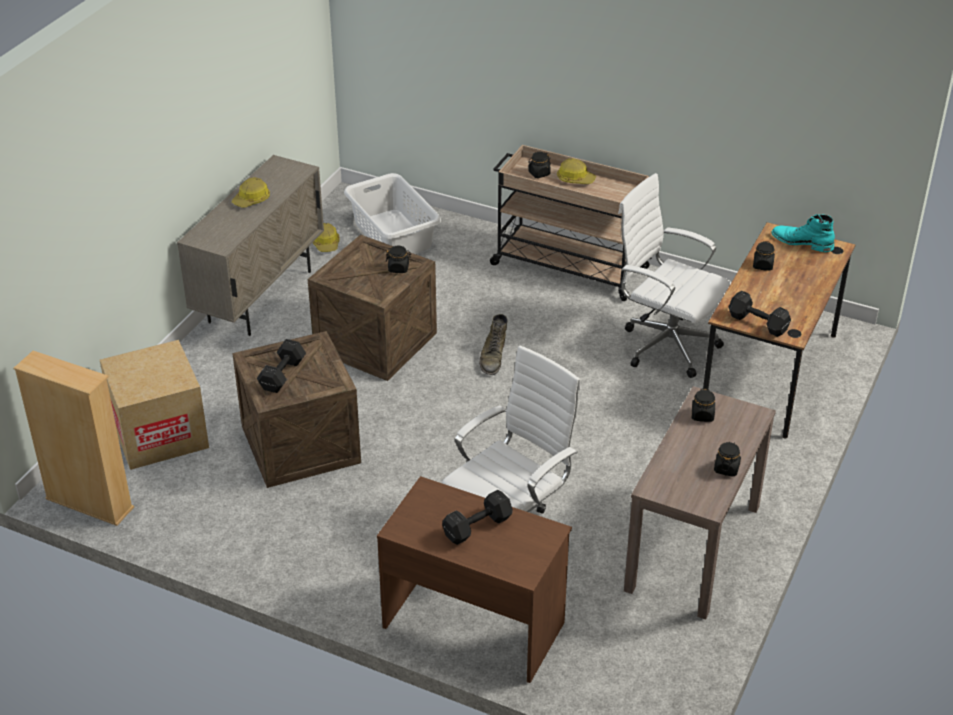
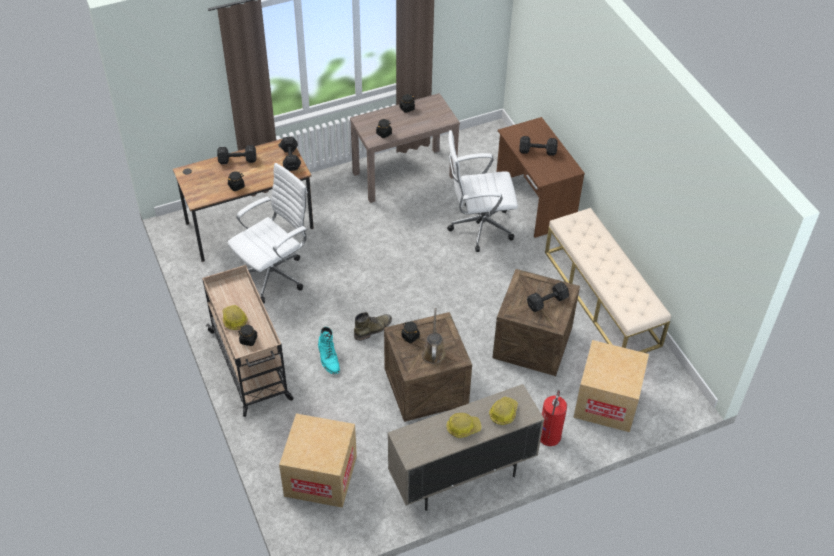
camera: 140 degrees left, 10 degrees up
beige bookcase [13,351,134,526] -> none
hard hat [313,223,340,252] -> hard hat moved to [489,397,518,425]
white laundry basket [344,173,441,254] -> cardboard box [279,413,357,508]
white office chair [618,173,731,378] -> white office chair turned 120 degrees counterclockwise [228,163,308,303]
turquoise boot [772,214,835,252] -> turquoise boot moved to [318,327,340,374]
none -> black dumbbell [217,145,256,164]
none -> brown watering can [422,308,446,364]
none -> fire extinguisher [540,390,567,446]
none -> beige bench [545,208,671,353]

